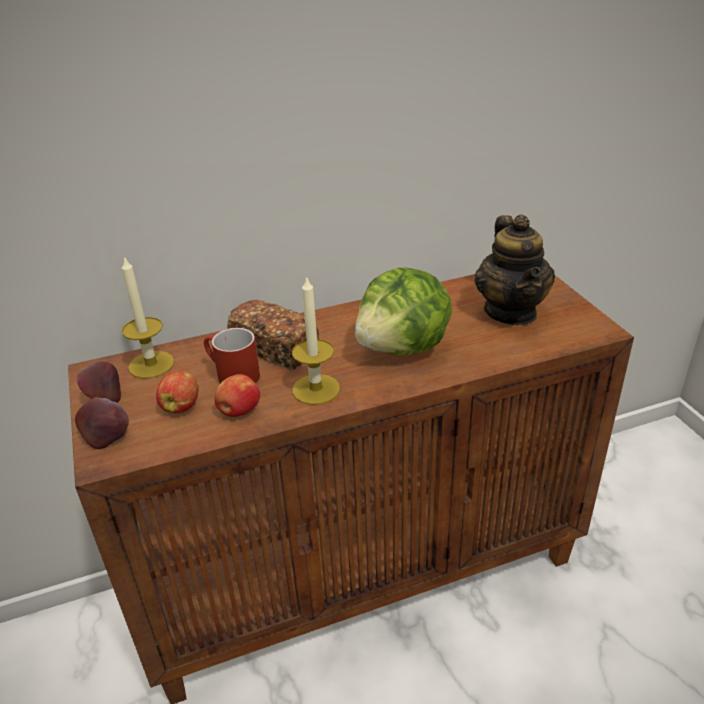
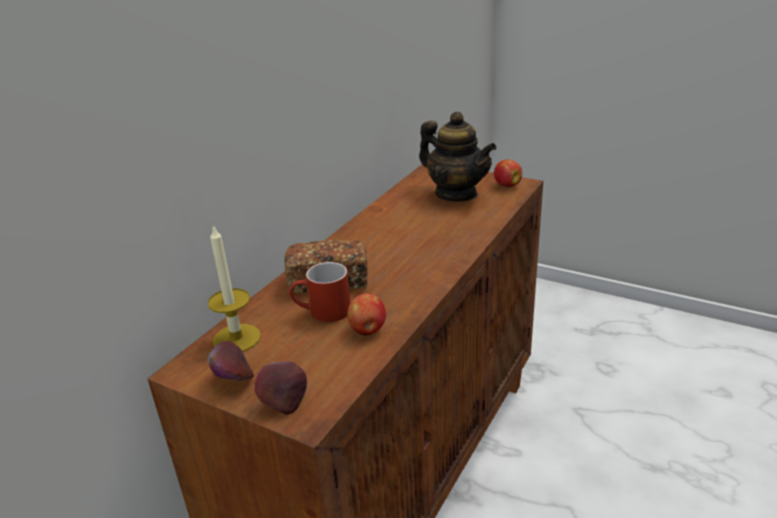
camera: 40 degrees left, 5 degrees down
apple [156,371,198,413] -> apple moved to [494,159,522,187]
candle [292,275,340,405] -> none
lettuce [355,267,452,355] -> none

